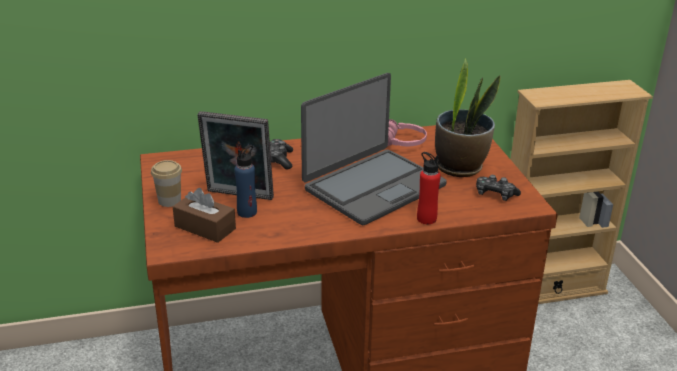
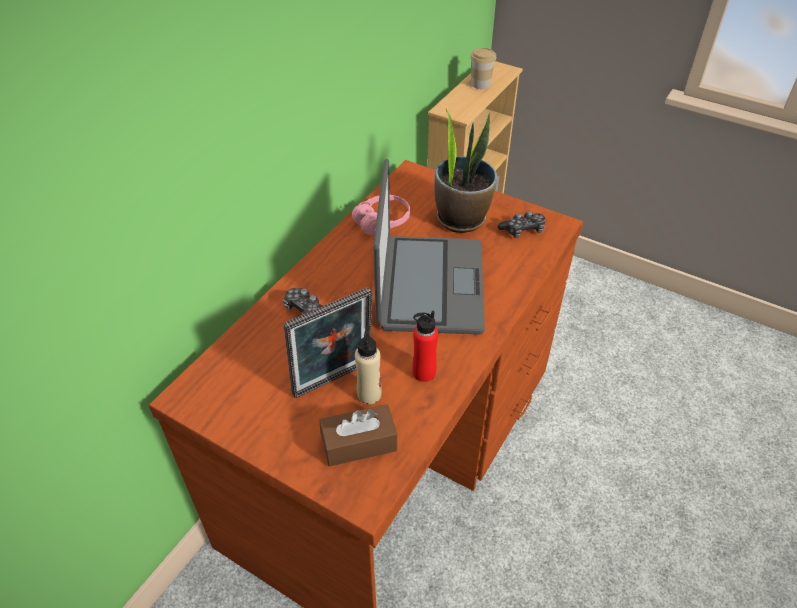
camera: 45 degrees left, 15 degrees up
cup [151,160,182,207] -> cup moved to [470,48,496,89]
blue bottle [235,145,257,218] -> beige bottle [355,326,382,404]
red bottle [417,152,441,224] -> red bottle moved to [412,311,438,382]

